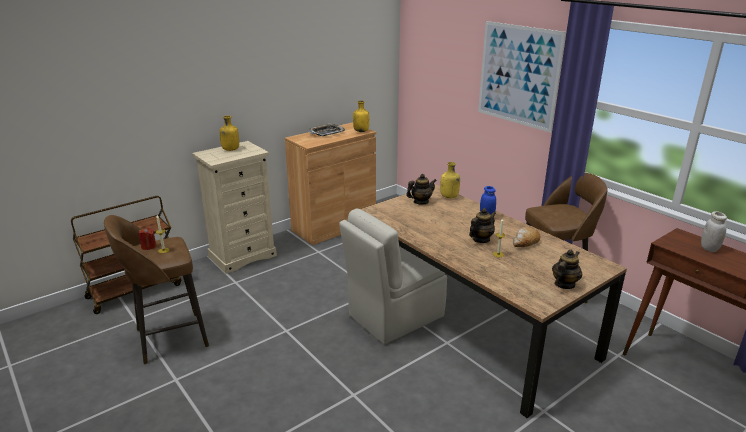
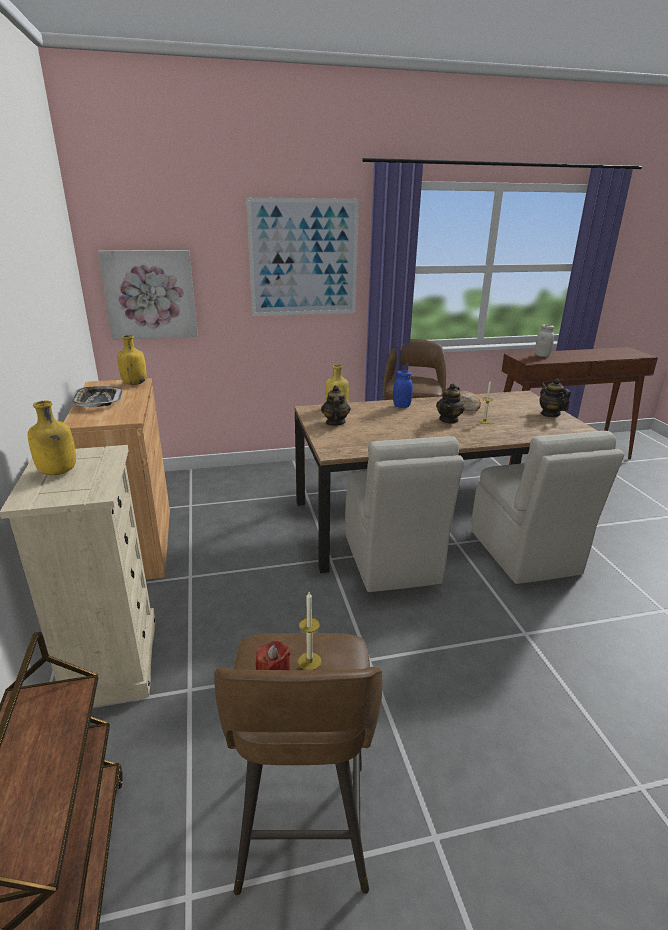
camera: 65 degrees left, 0 degrees up
teapot [469,208,496,243] -> teapot turned 135 degrees counterclockwise [436,383,465,424]
none -> picture [98,250,198,340]
none -> beige chair [471,431,624,584]

